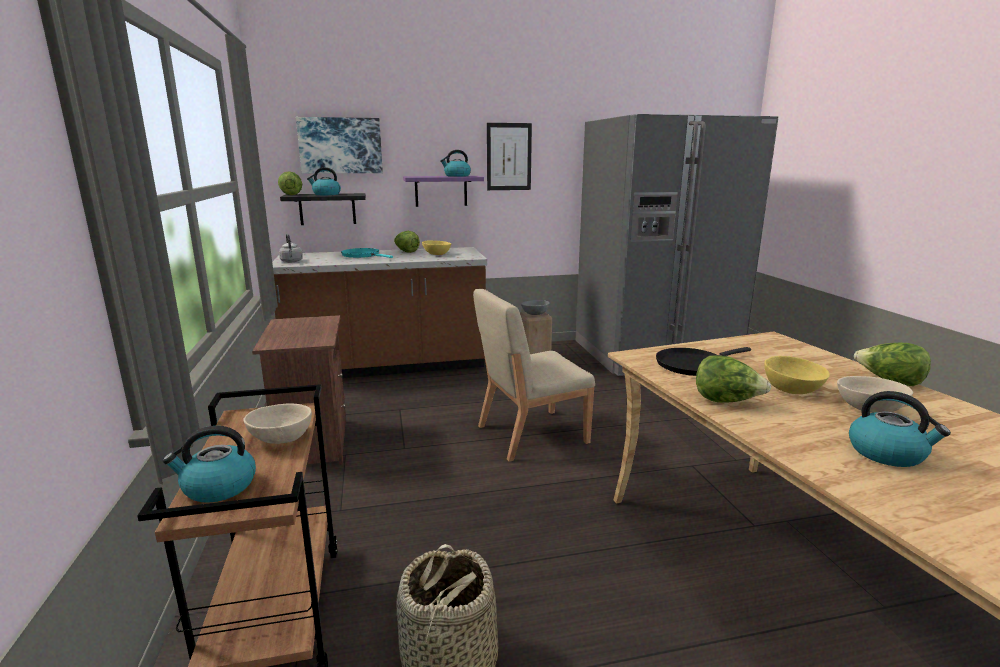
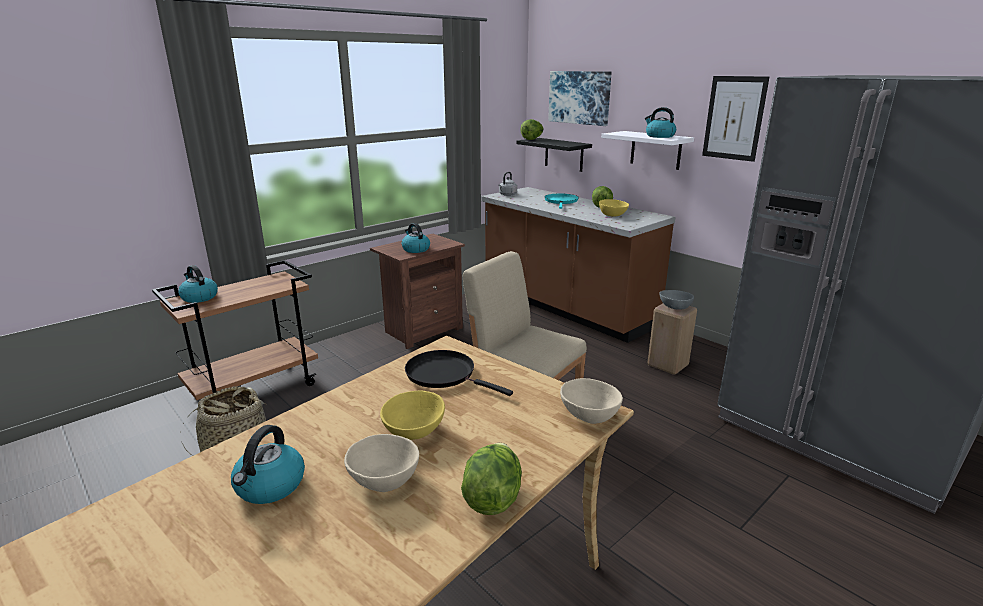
camera: 60 degrees right, 5 degrees up
beige bowl [243,403,312,444] -> beige bowl moved to [560,378,623,424]
kettle [307,167,341,195] -> kettle moved to [401,223,430,253]
purple shelf [403,176,484,207] -> white shelf [601,131,694,170]
lettuce [696,355,771,403] -> none

